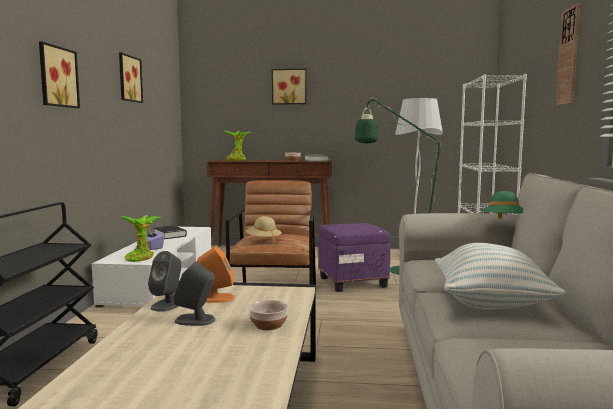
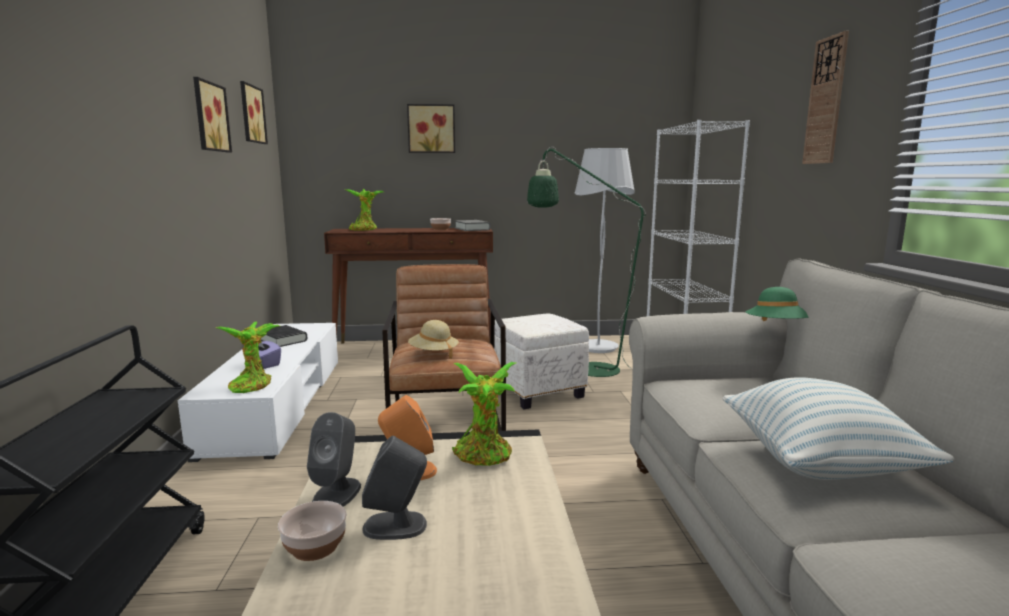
camera: 10 degrees left, 5 degrees up
picture [39,42,80,108] -> picture moved to [240,81,268,144]
bowl [249,300,288,330] -> bowl moved to [278,501,347,561]
purple ottoman [318,223,390,292] -> white ottoman [494,314,589,409]
none -> potted plant [452,362,516,466]

